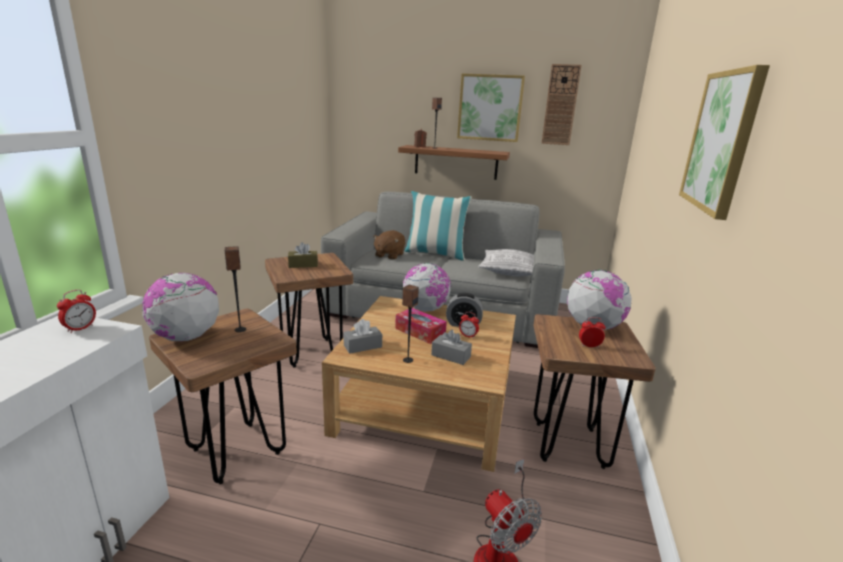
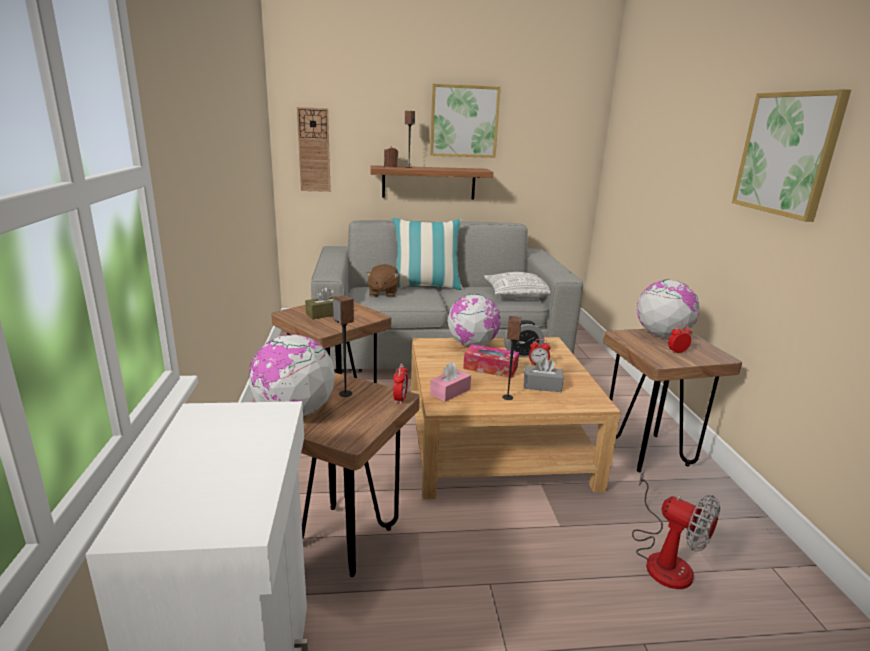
camera: 20 degrees left, 0 degrees up
alarm clock [57,290,96,333] -> alarm clock moved to [393,363,408,404]
grey tissue box [343,319,382,354] -> pink tissue box [430,362,471,402]
wall clock [541,64,582,145] -> wall clock moved to [297,107,331,192]

